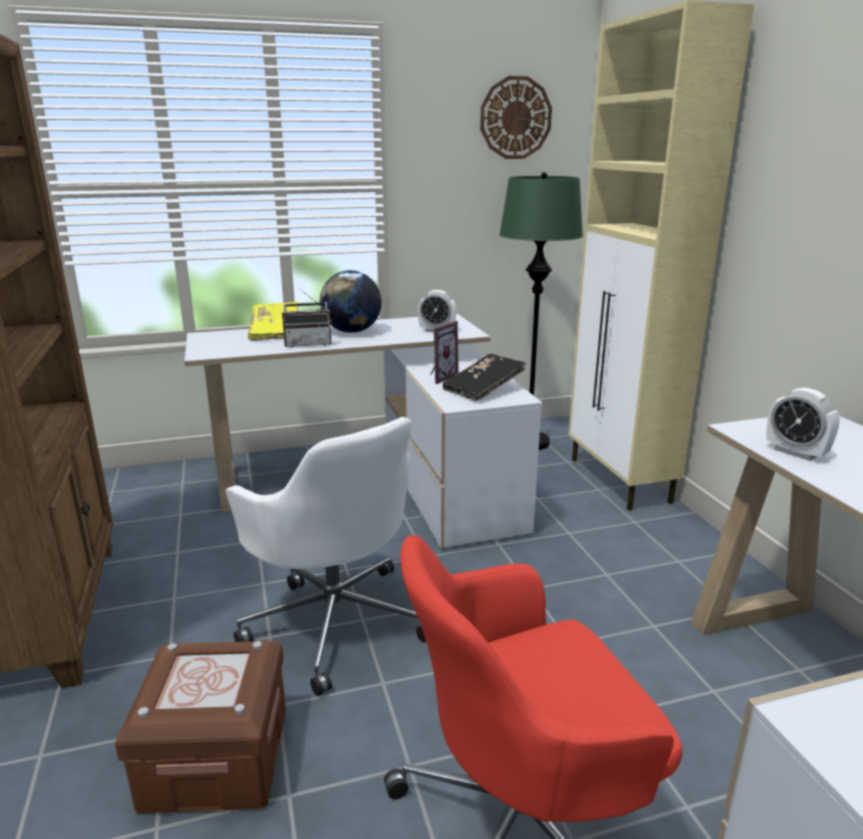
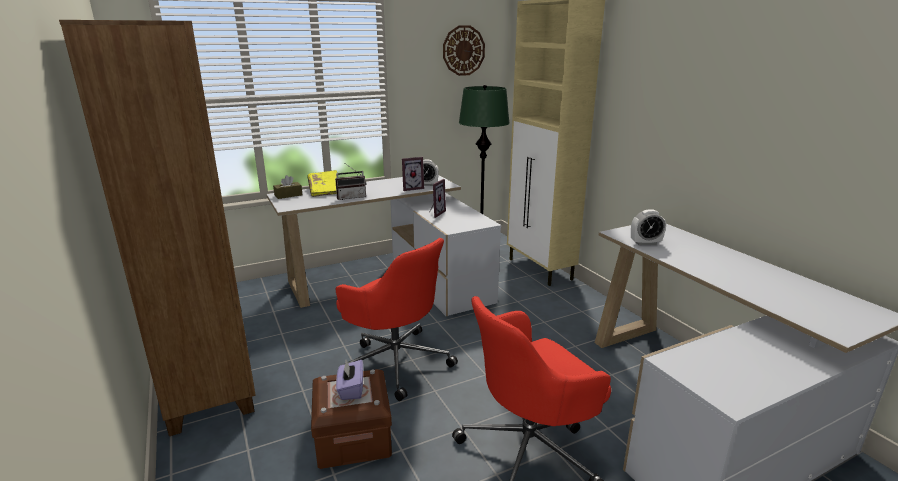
camera: 10 degrees left, 0 degrees up
white office chair [226,417,426,696] -> red office chair [336,238,458,401]
globe [320,270,381,333] -> none
black book [443,354,526,401] -> none
alarm clock [767,388,840,461] -> alarm clock turned 45 degrees counterclockwise [631,209,666,245]
none -> brown tissue box [273,175,303,199]
none -> purple tissue box [336,360,363,400]
none -> picture frame [402,157,424,191]

